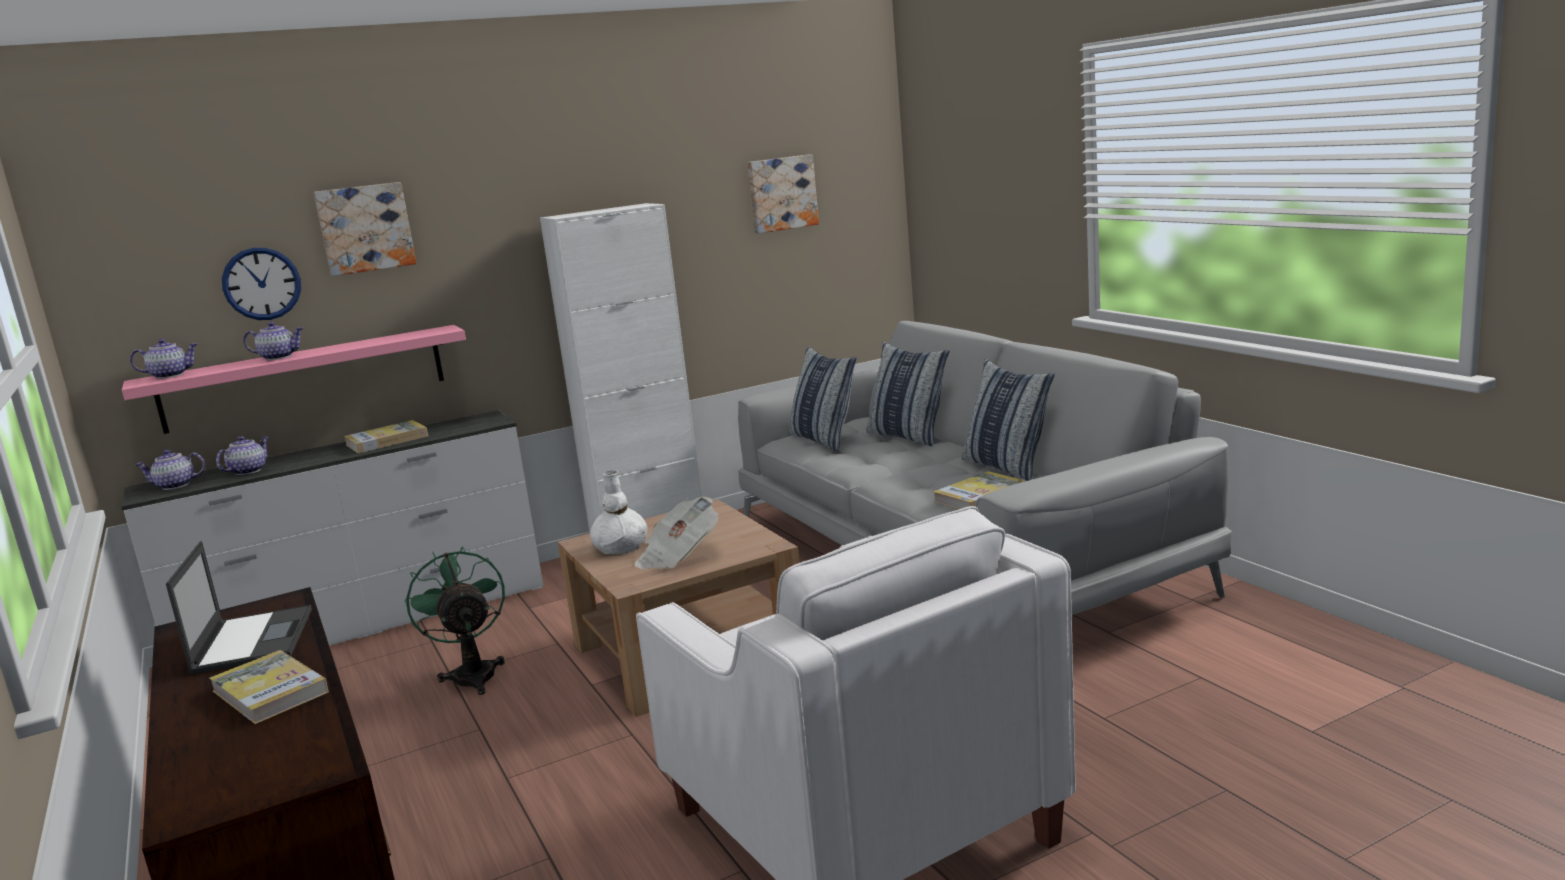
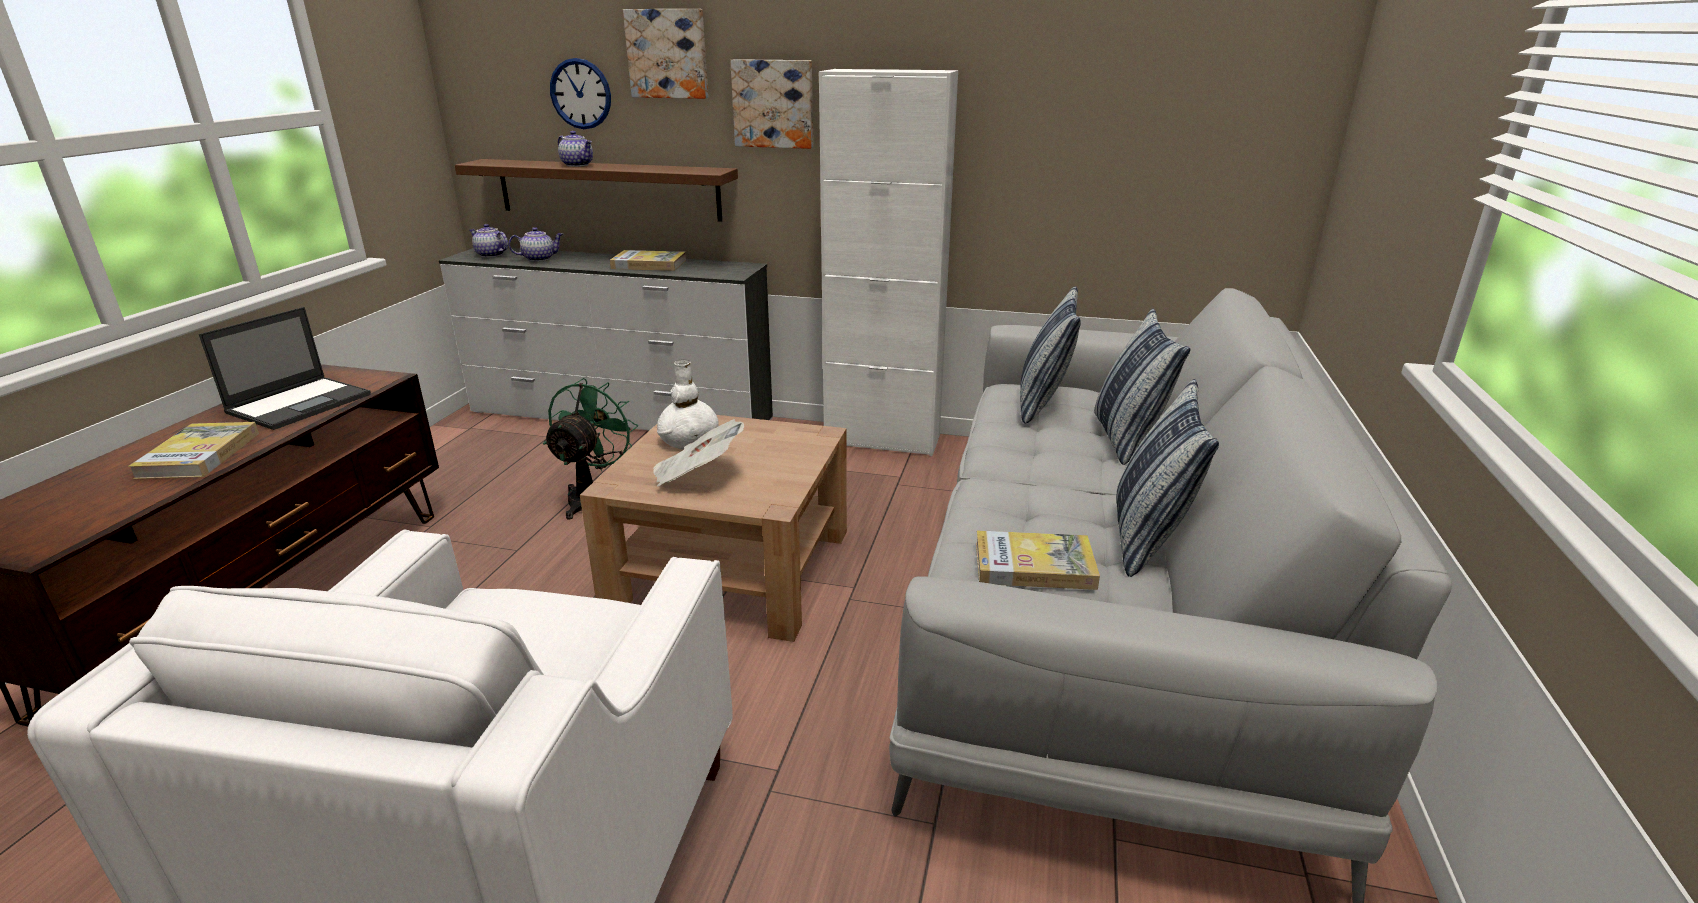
camera: 40 degrees right, 10 degrees up
pink shelf [122,325,466,434] -> brown shelf [455,159,738,222]
teapot [130,339,198,379] -> none
picture [748,154,819,234] -> picture moved to [730,59,813,149]

